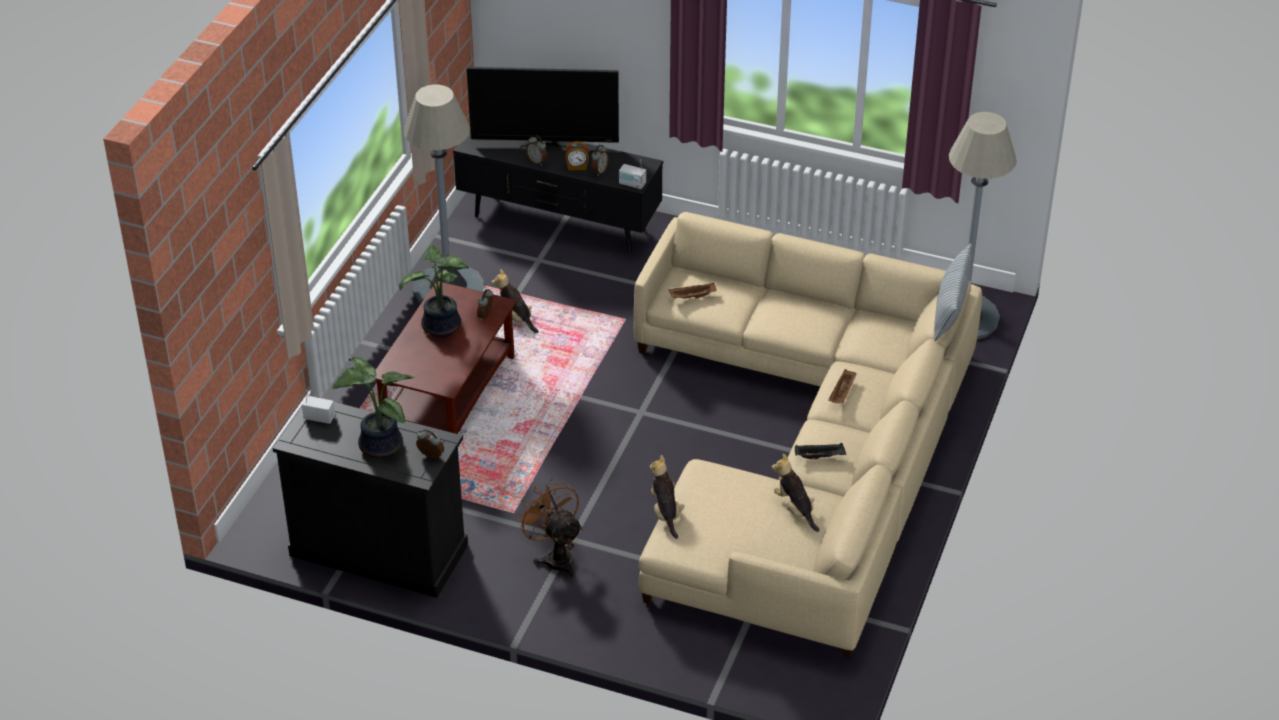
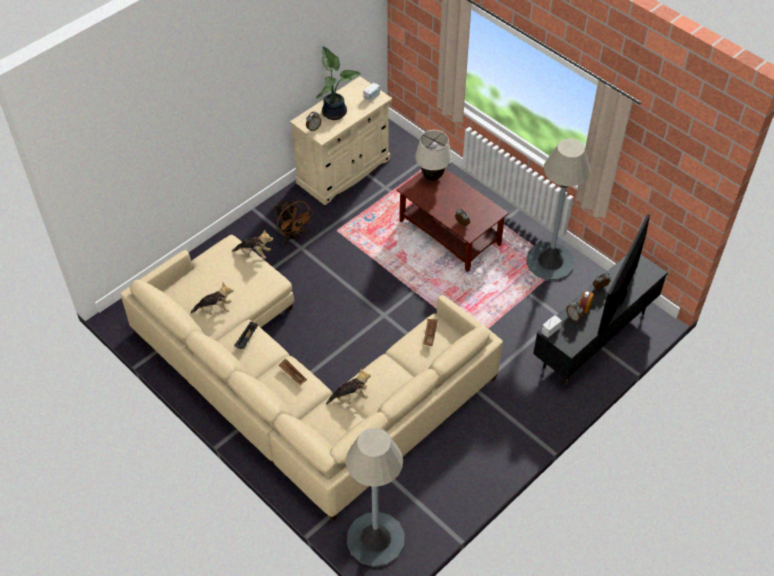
camera: 115 degrees right, 10 degrees up
black cabinet [273,396,468,598] -> beige cabinet [290,76,392,205]
potted plant [399,244,470,337] -> none
plush toy [492,269,539,333] -> plush toy moved to [326,369,371,404]
brown fan [515,479,583,578] -> brown fan turned 60 degrees clockwise [274,199,314,245]
pillow [934,243,972,341] -> none
none -> beige table lamp [415,130,452,181]

